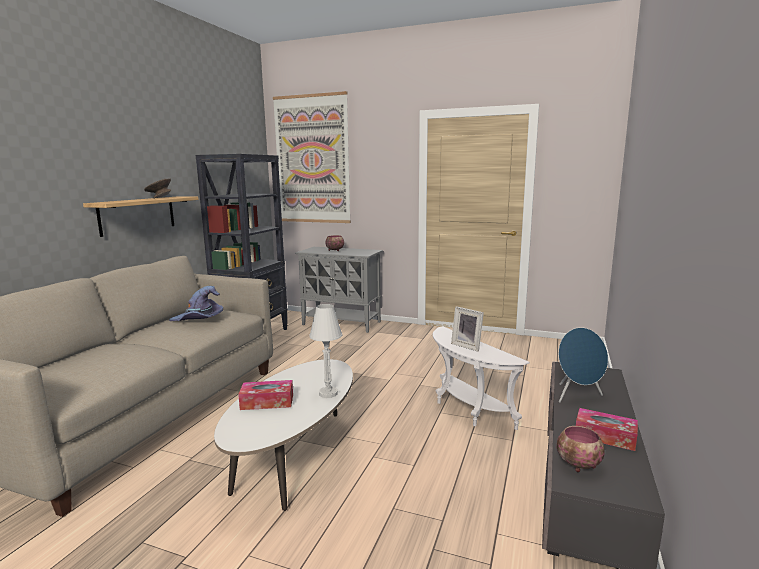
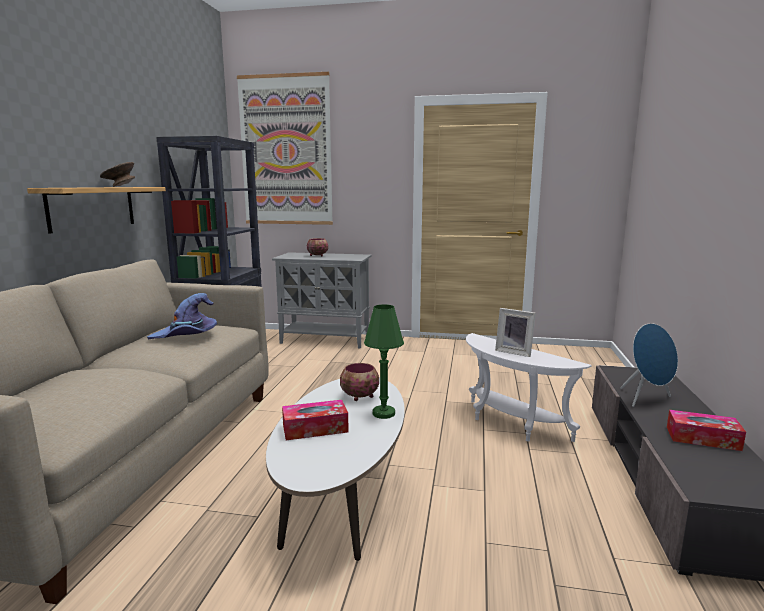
camera: 10 degrees left, 0 degrees up
white table lamp [309,304,342,398] -> green table lamp [364,304,404,419]
bowl [557,426,605,472] -> bowl moved to [340,363,379,401]

